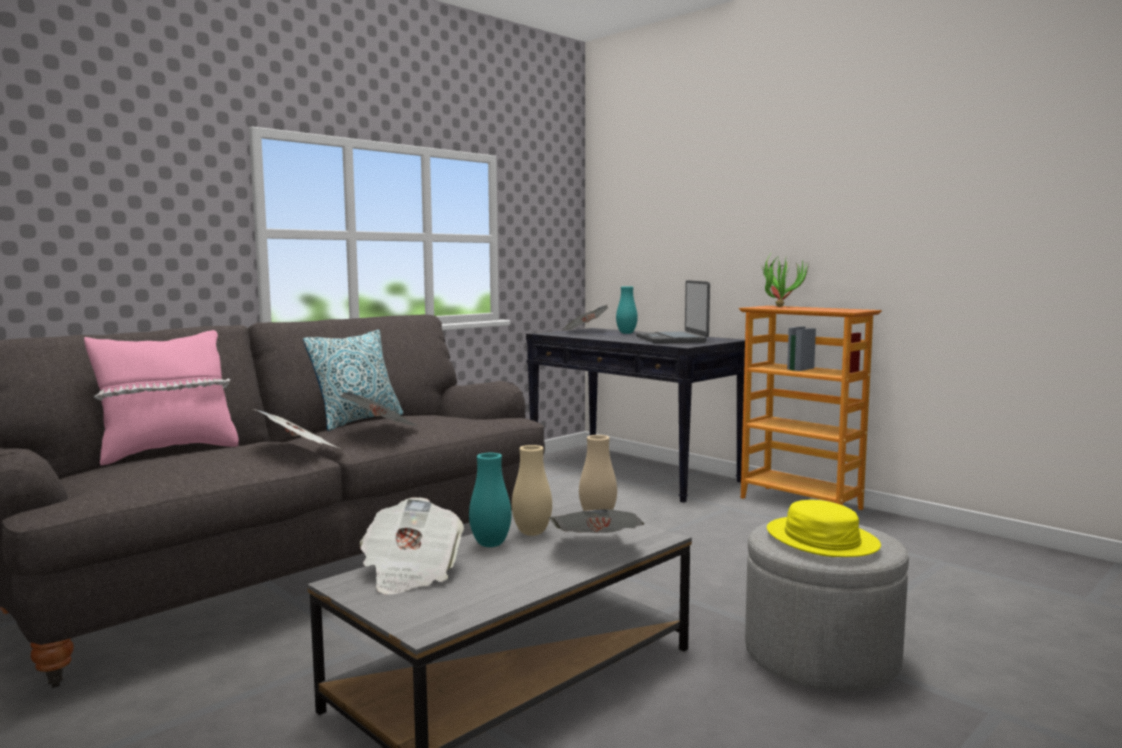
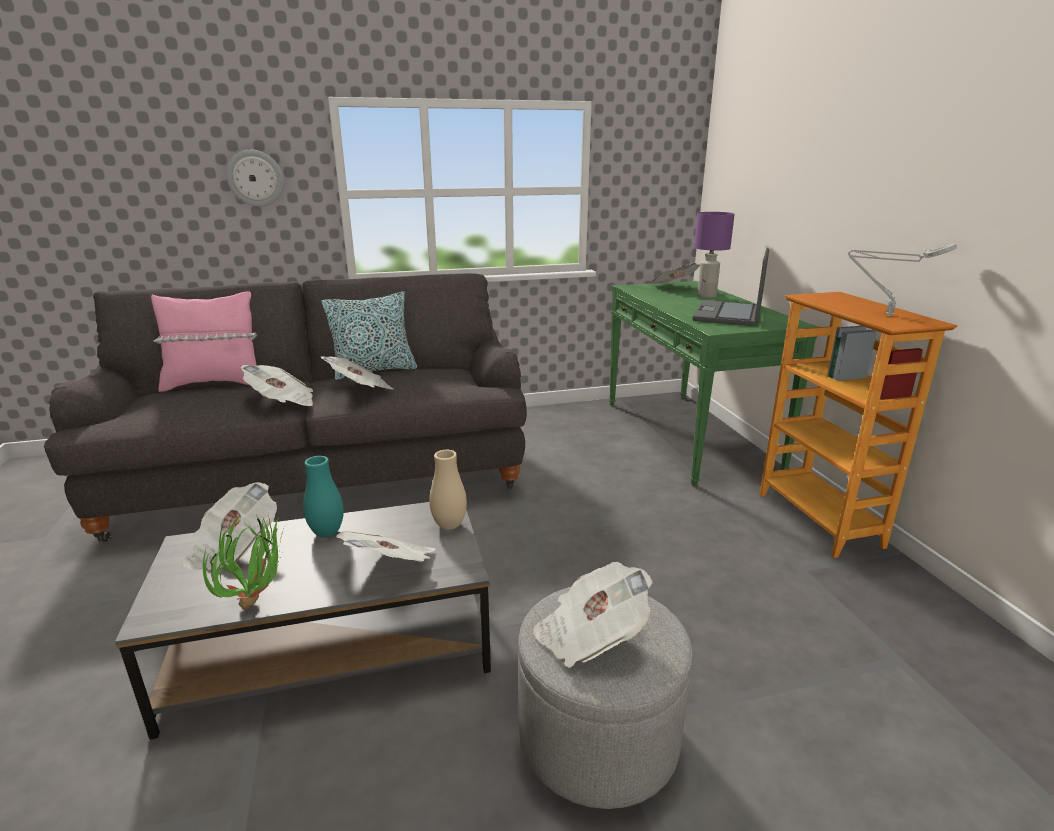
camera: 30 degrees right, 15 degrees up
beige vase [512,445,552,536] -> none
black console table [526,328,745,503] -> green console table [609,281,818,487]
turquoise vase [616,287,638,334] -> purple table lamp [694,212,735,298]
potted plant [760,255,809,307] -> potted plant moved to [203,514,288,609]
yellow hat [767,500,881,557] -> newspaper [533,562,653,668]
none -> wall clock [226,150,284,207]
none -> grey table lamp [848,243,957,316]

